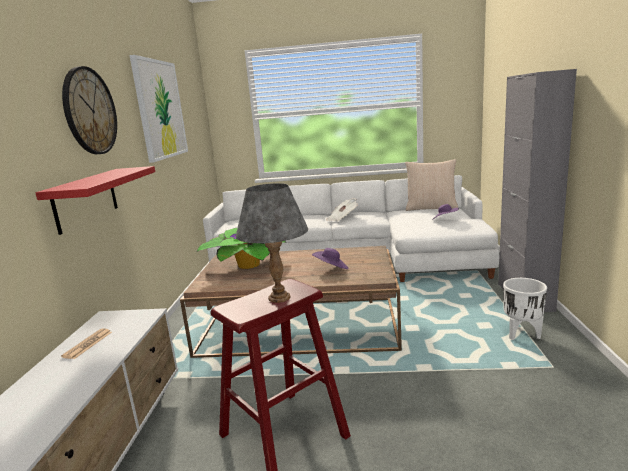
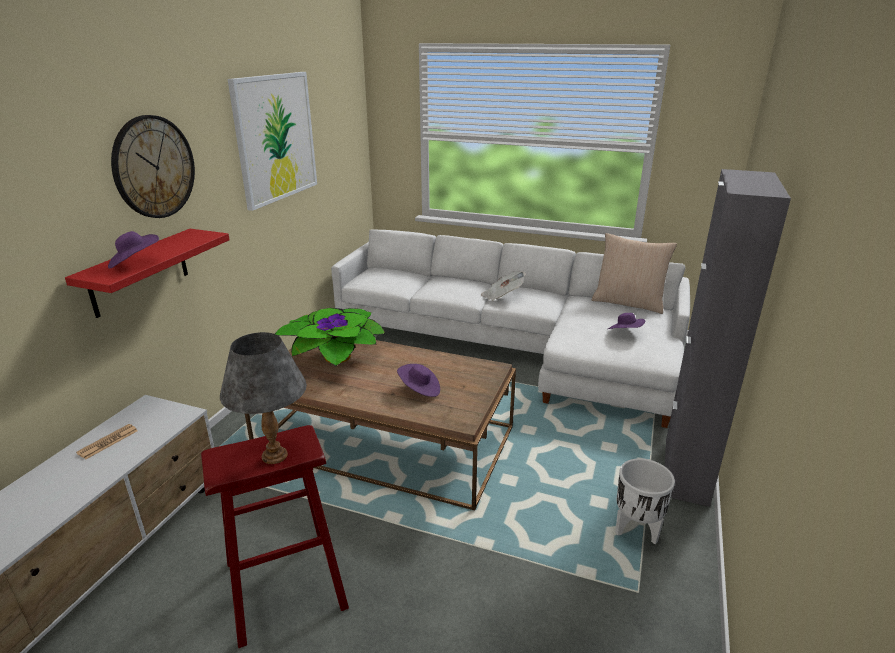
camera: 15 degrees right, 10 degrees up
none -> purple hat [108,231,159,269]

